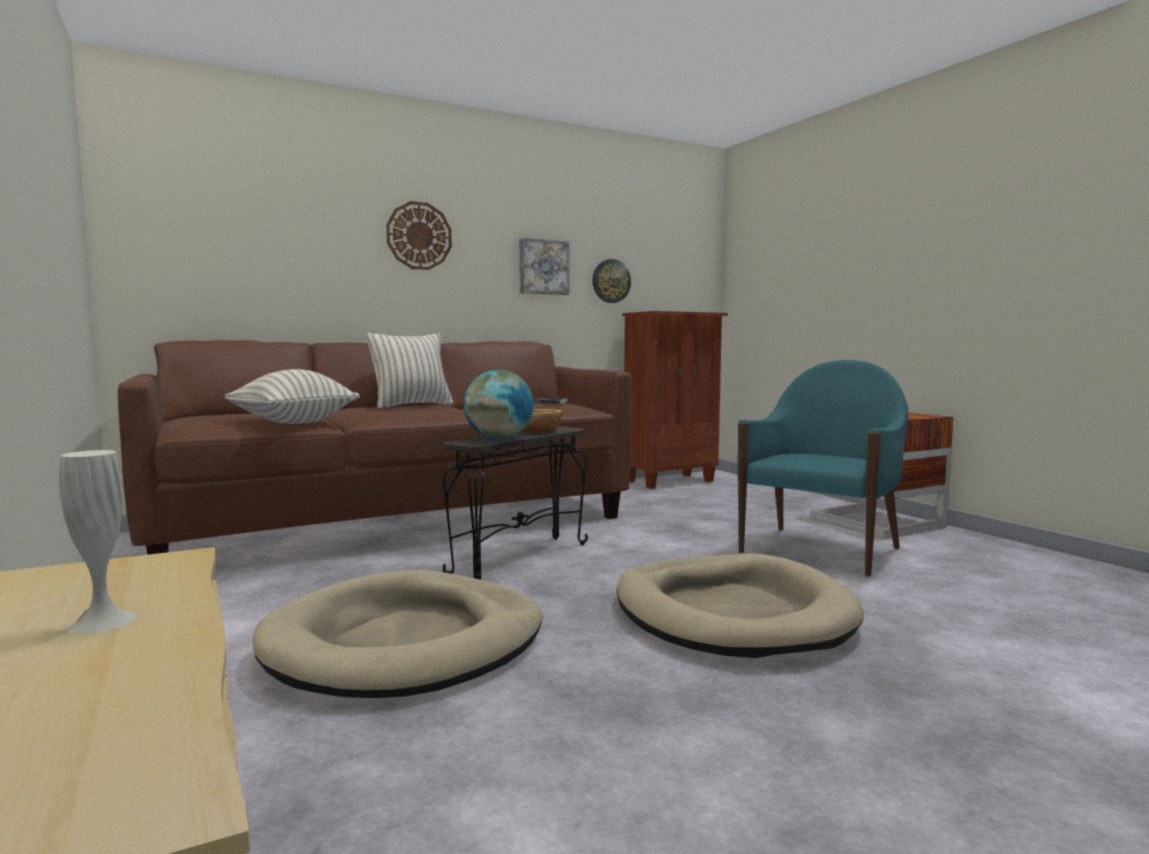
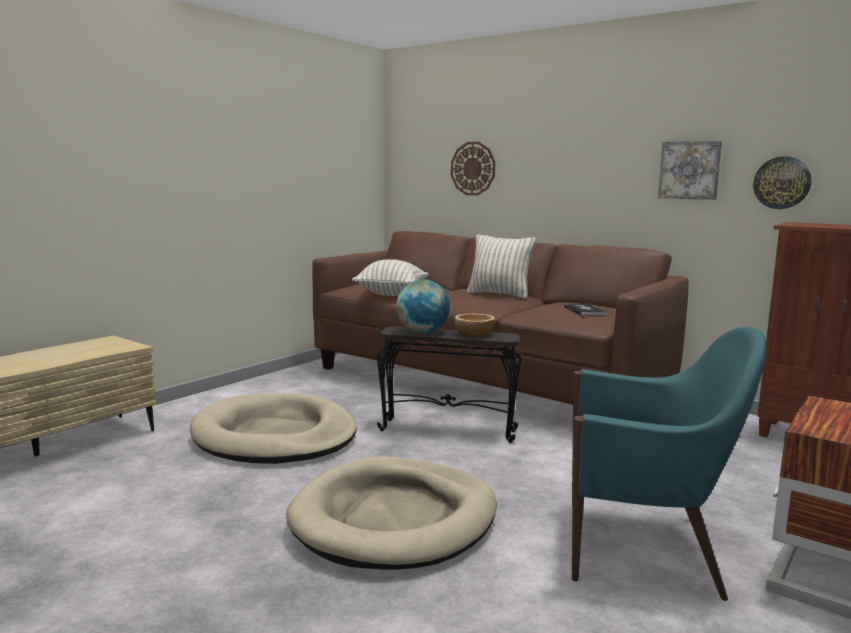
camera: 65 degrees right, 5 degrees up
white vase [59,450,136,634] -> none
wall clock [386,201,452,270] -> wall clock moved to [451,142,495,196]

